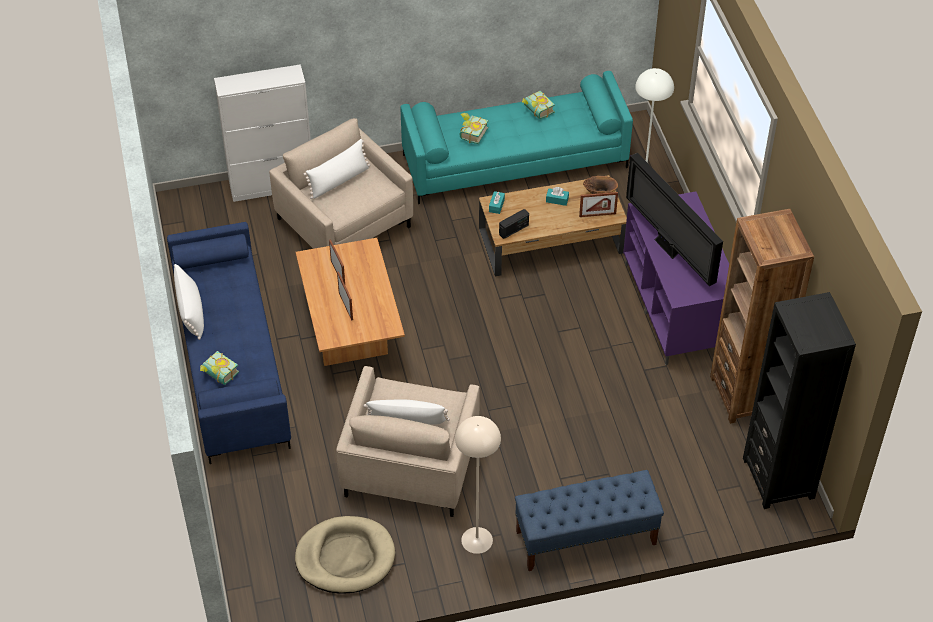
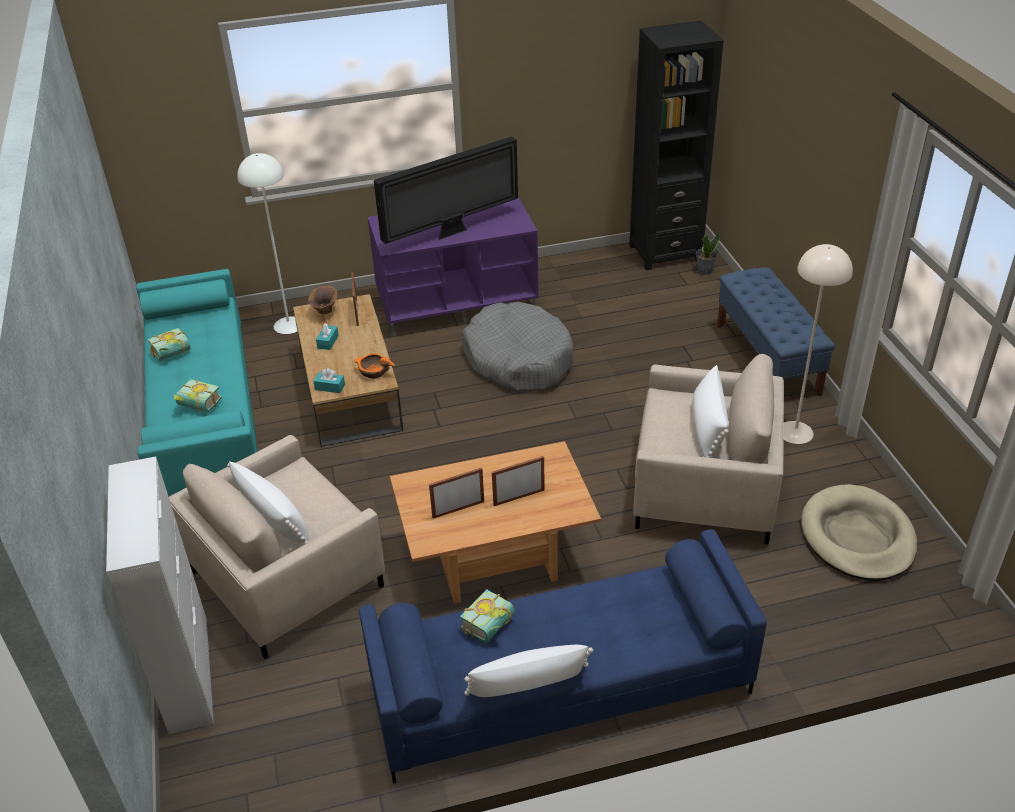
camera: 90 degrees left, 10 degrees down
book [200,351,239,385] -> book moved to [460,590,515,643]
radio [499,209,529,239] -> orange bowl [354,353,395,379]
brown bookcase [710,209,814,424] -> none
none -> grey dog bed [462,302,573,393]
none -> potted plant [696,231,720,275]

